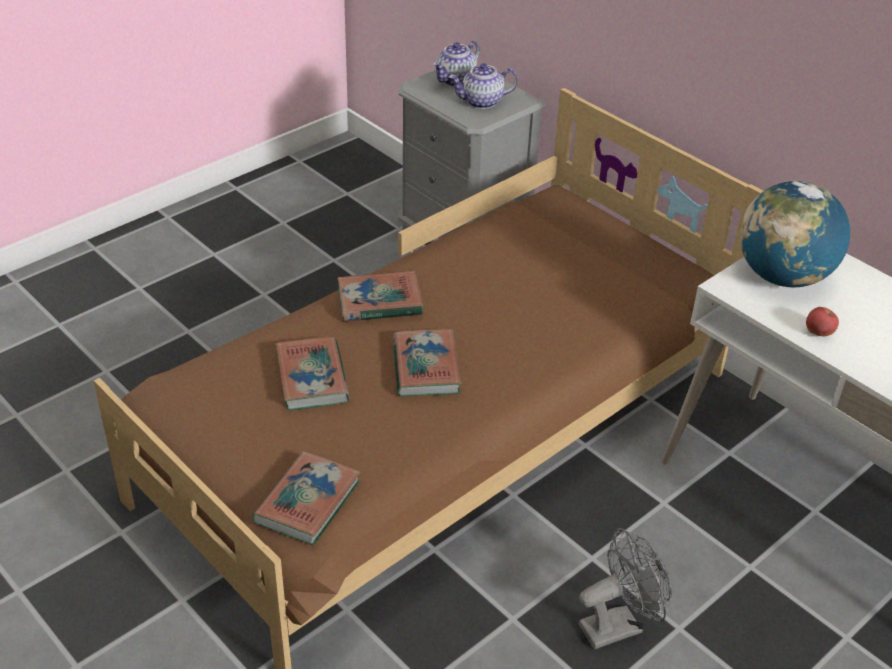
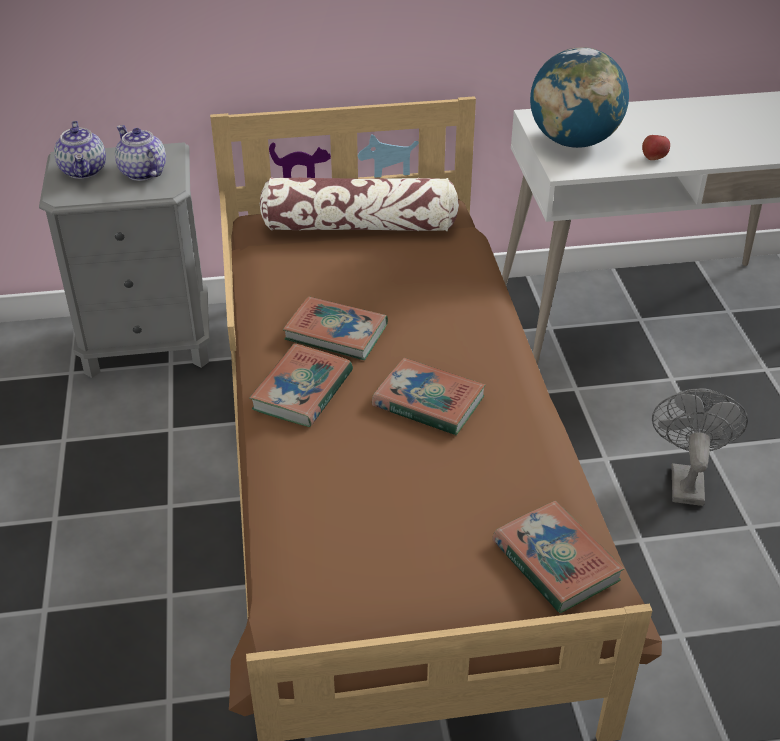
camera: 55 degrees left, 0 degrees up
book [276,337,350,411] -> book moved to [283,296,388,360]
teapot [449,63,518,109] -> teapot turned 120 degrees clockwise [115,125,166,181]
none -> pillow [260,177,459,231]

